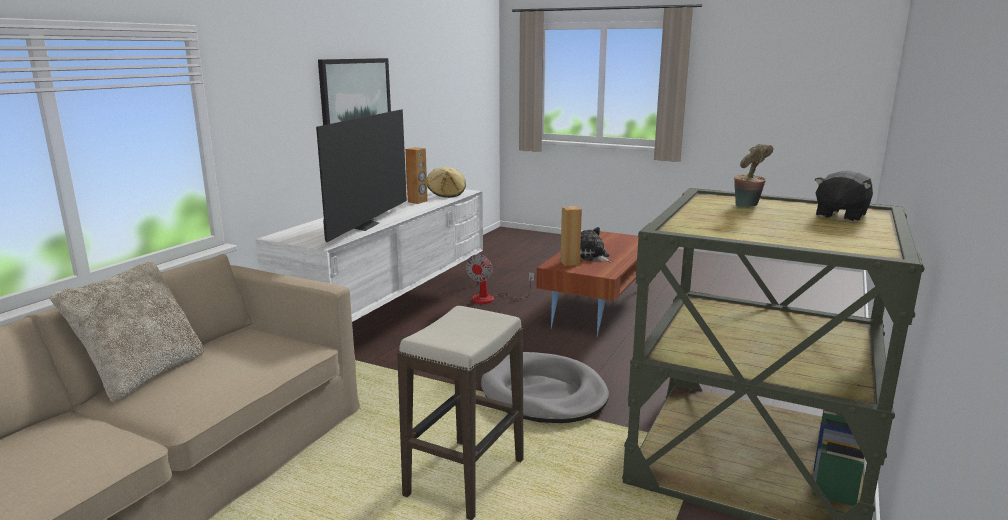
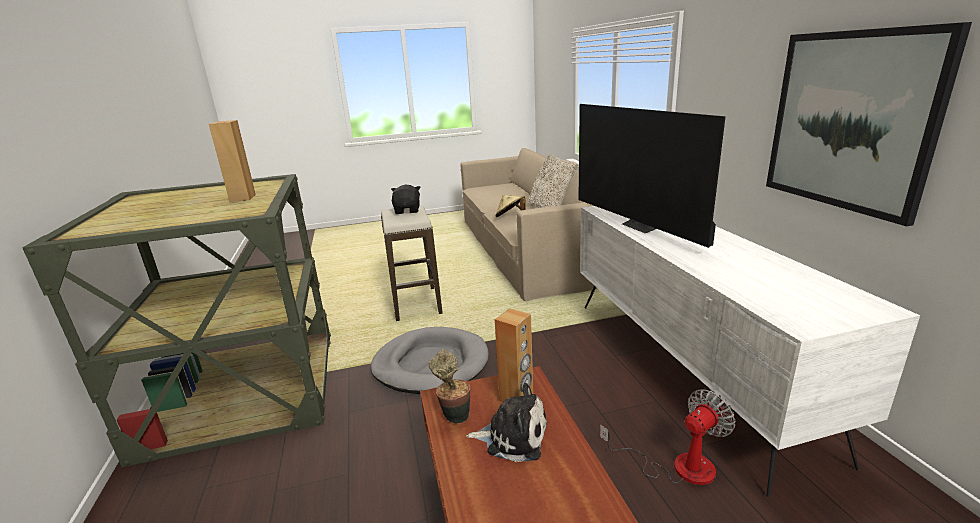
camera: 140 degrees right, 5 degrees up
brown speaker [405,147,428,204] -> brown speaker moved to [209,120,256,202]
beige hat [427,167,466,198] -> beige hat moved to [495,195,526,217]
fan [466,254,534,304] -> fan turned 75 degrees clockwise [600,389,735,485]
potted plant [734,144,773,207] -> potted plant moved to [429,349,470,424]
black plush toy [815,170,873,222] -> black plush toy moved to [391,185,421,214]

